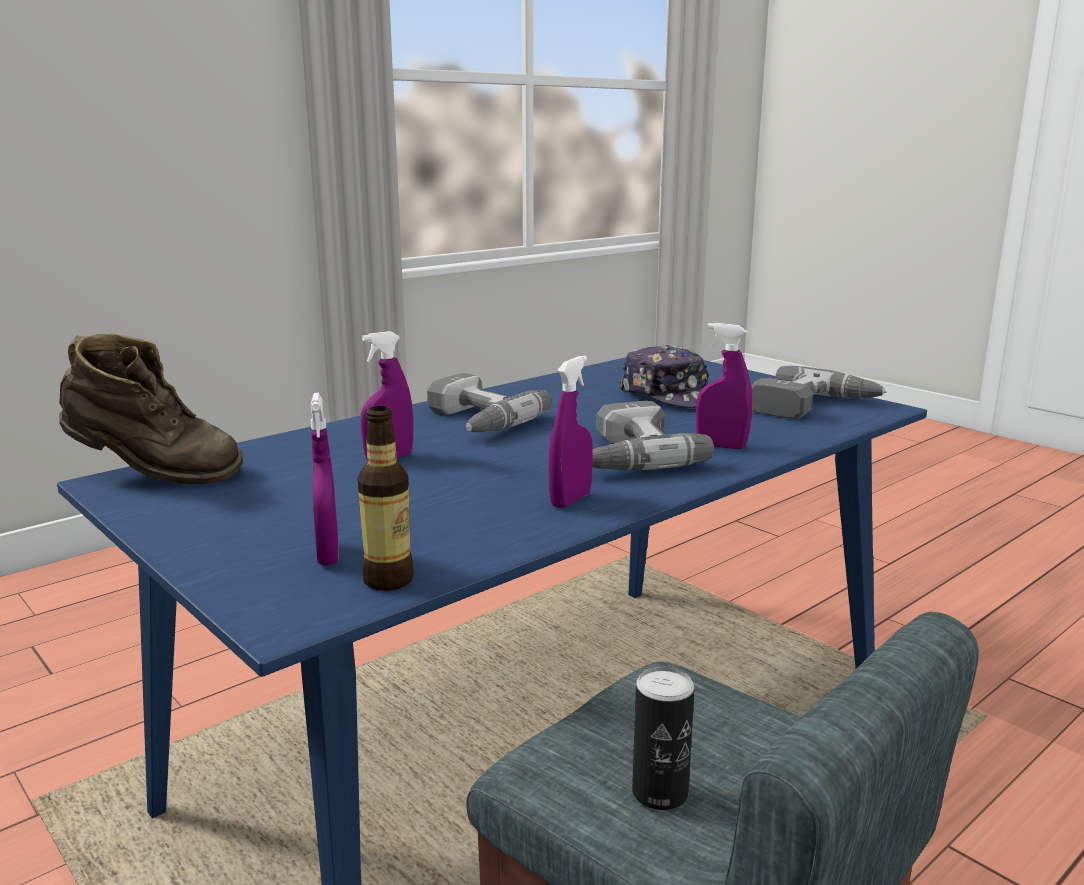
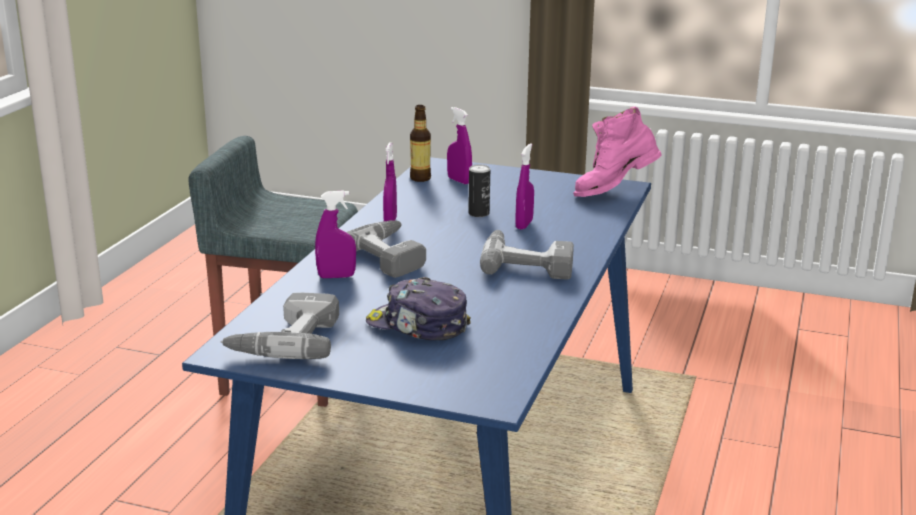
camera: 150 degrees right, 5 degrees up
brown boot [59,334,243,485] -> pink boot [573,107,662,197]
can [632,667,695,810] -> can moved to [468,164,490,217]

